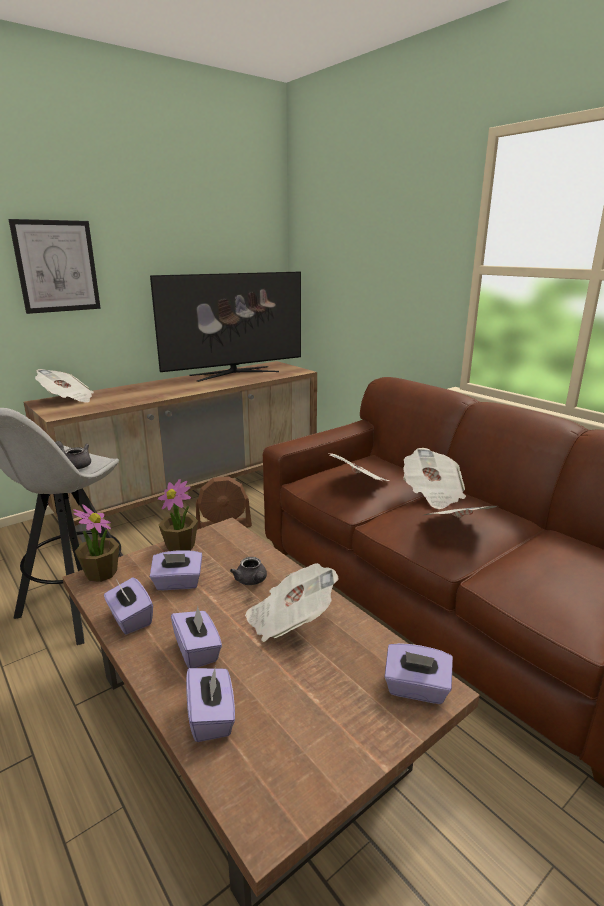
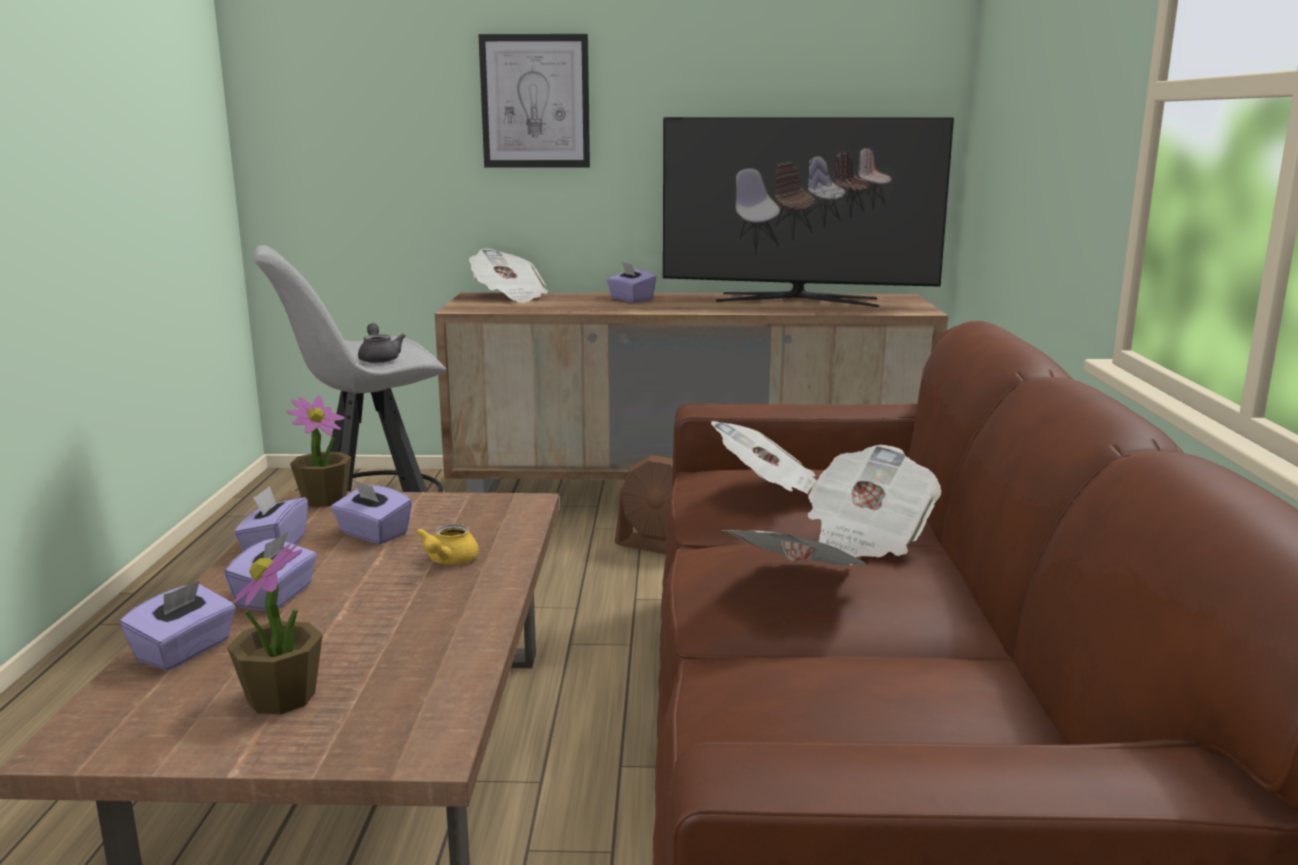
camera: 40 degrees right, 5 degrees down
potted plant [158,479,198,551] -> potted plant moved to [227,543,323,715]
grey teapot [230,557,267,585] -> yellow teapot [416,524,479,565]
newspaper [245,563,338,642] -> none
purple tissue box [384,643,453,704] -> purple tissue box moved to [606,261,657,303]

